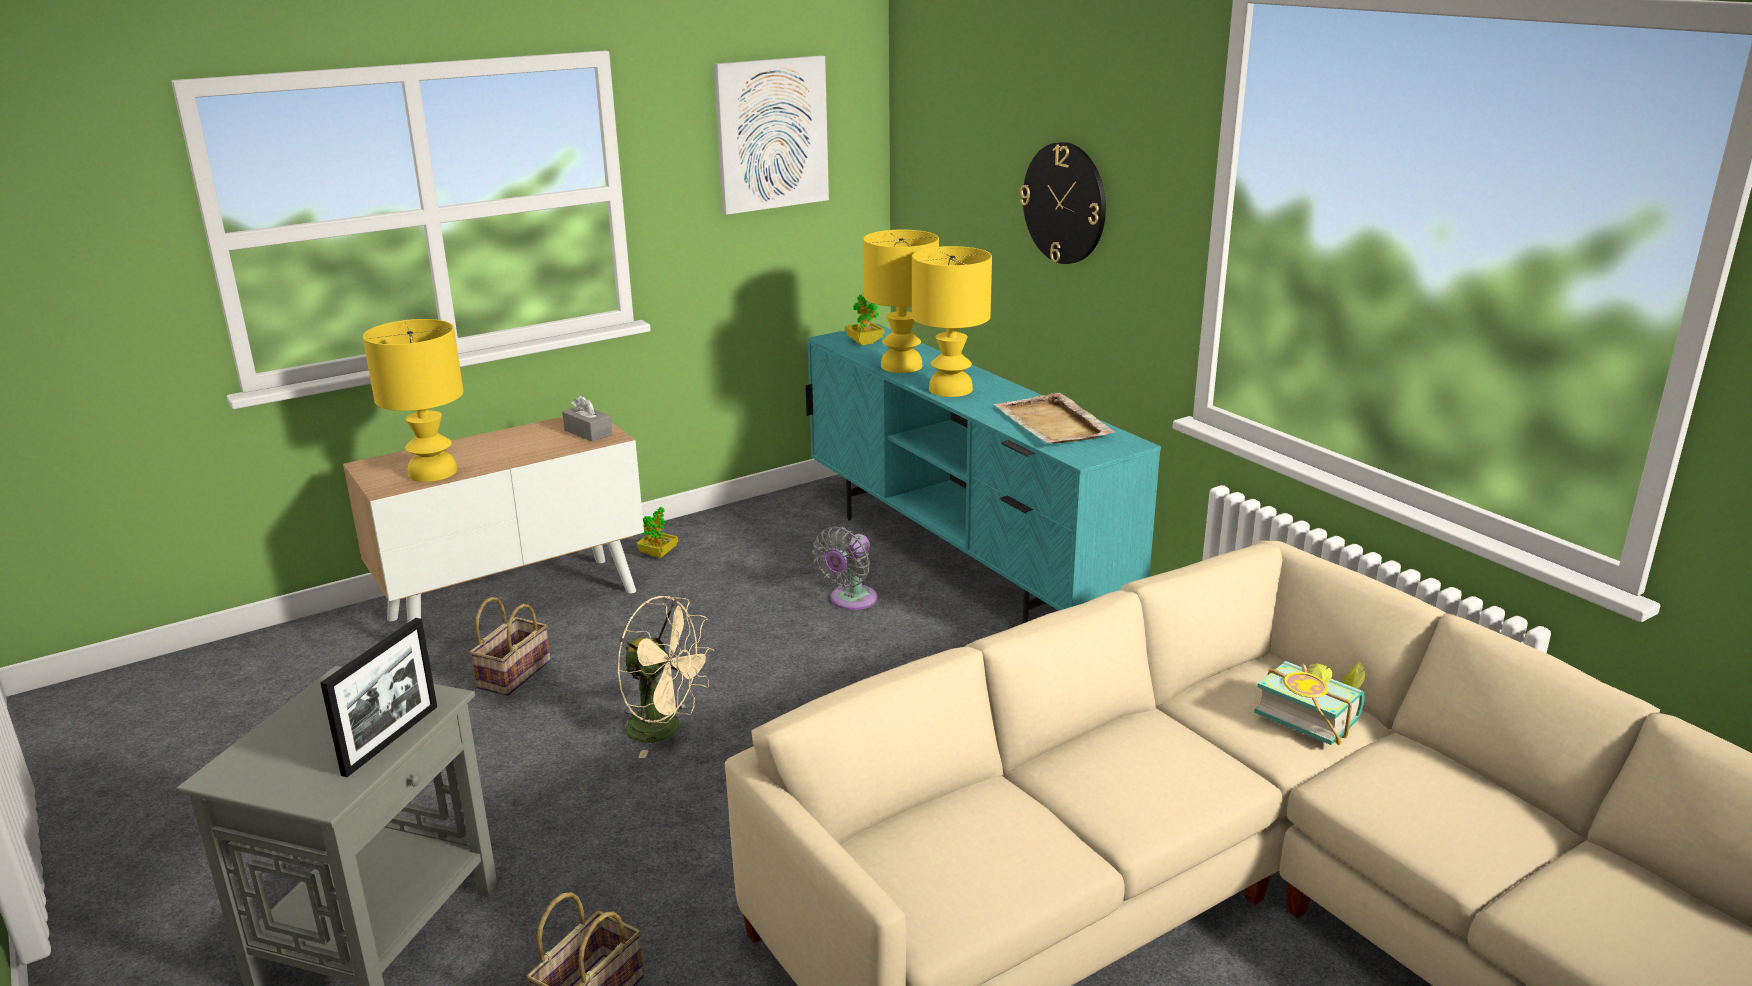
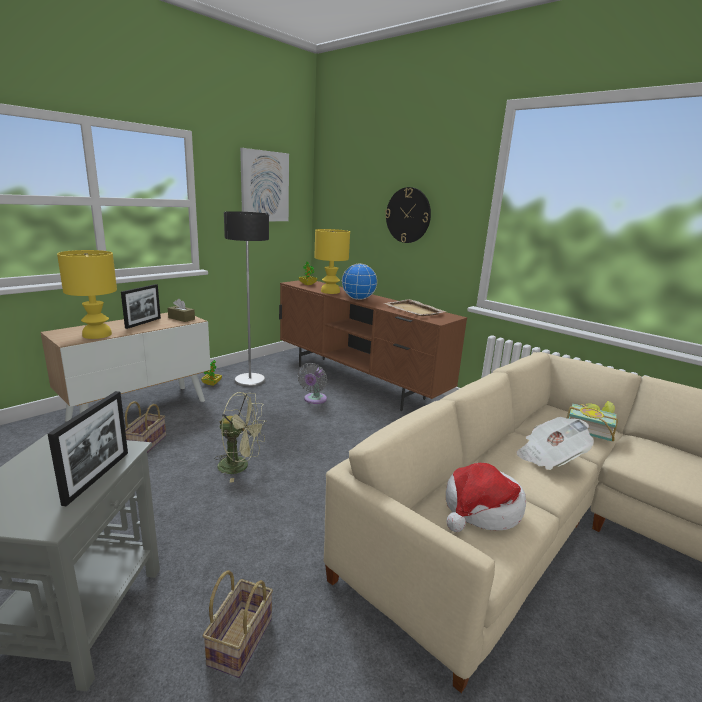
camera: 15 degrees left, 5 degrees down
grey tissue box [562,395,612,442] -> brown tissue box [168,299,195,322]
beige fan [617,596,715,758] -> green fan [214,392,267,483]
turquoise tv stand [805,324,1161,624] -> brown tv stand [279,280,467,411]
yellow table lamp [912,246,992,397] -> globe [342,264,377,300]
none -> picture frame [121,284,161,329]
none -> floor lamp [224,211,269,387]
none -> hat [446,463,526,532]
none -> newspaper [516,417,594,470]

